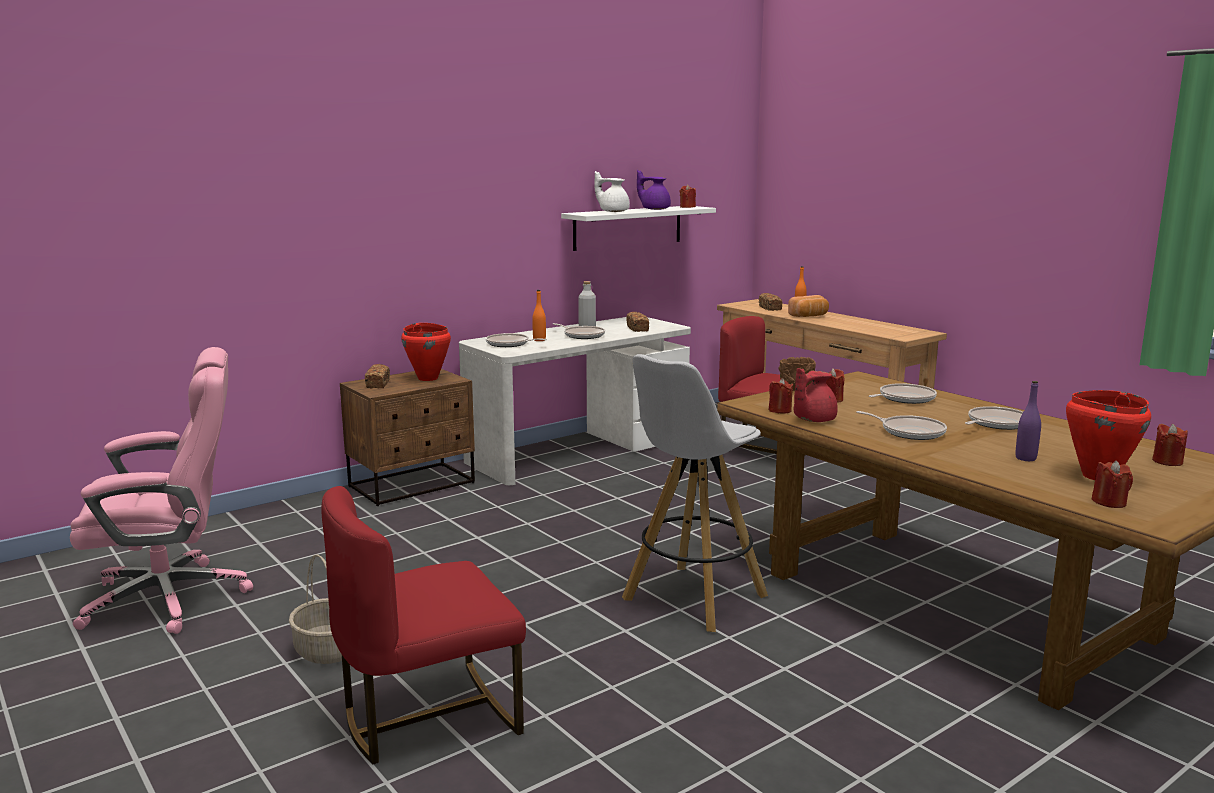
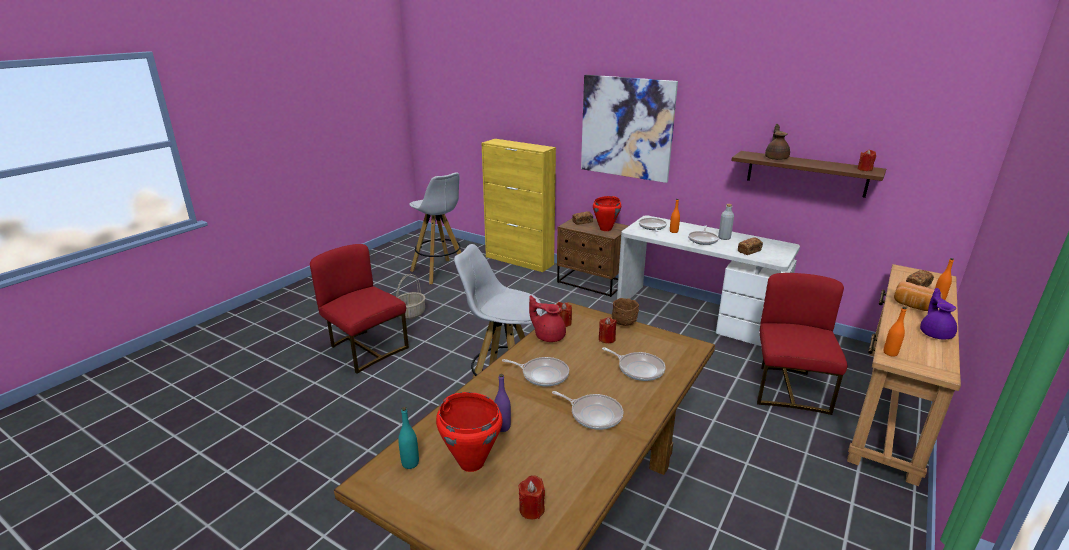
camera: 70 degrees right, 10 degrees up
pink office chair [70,347,253,634] -> white stool [409,172,461,284]
white shelf [561,206,716,251] -> brown shelf [732,151,886,198]
white teapot [595,171,630,212] -> brown teapot [765,124,790,160]
purple teapot [637,170,671,210] -> purple teapot moved to [920,288,957,340]
frying pan [856,411,947,440] -> frying pan turned 90 degrees counterclockwise [502,357,569,386]
red candle [1092,460,1133,508] -> turquoise bottle [398,407,419,469]
none -> yellow cabinet [481,139,556,272]
none -> picture [581,75,678,183]
none -> orange bottle [884,307,907,357]

